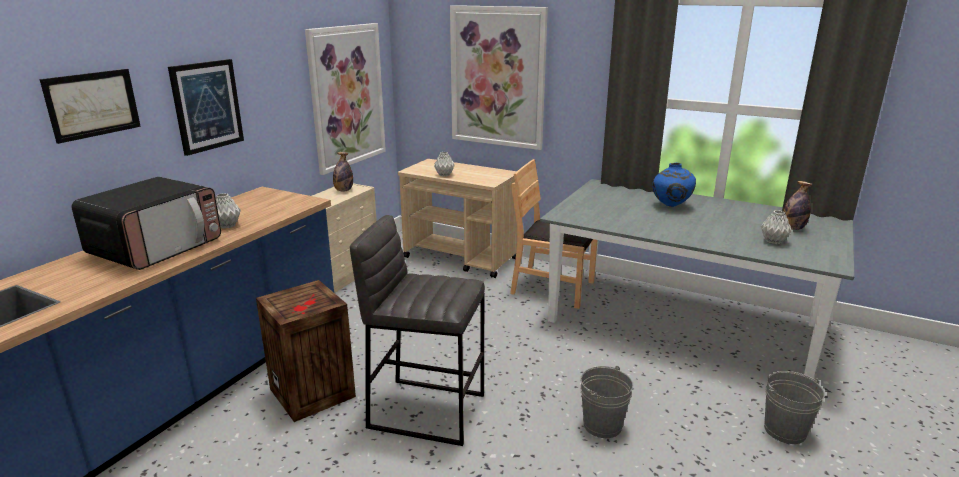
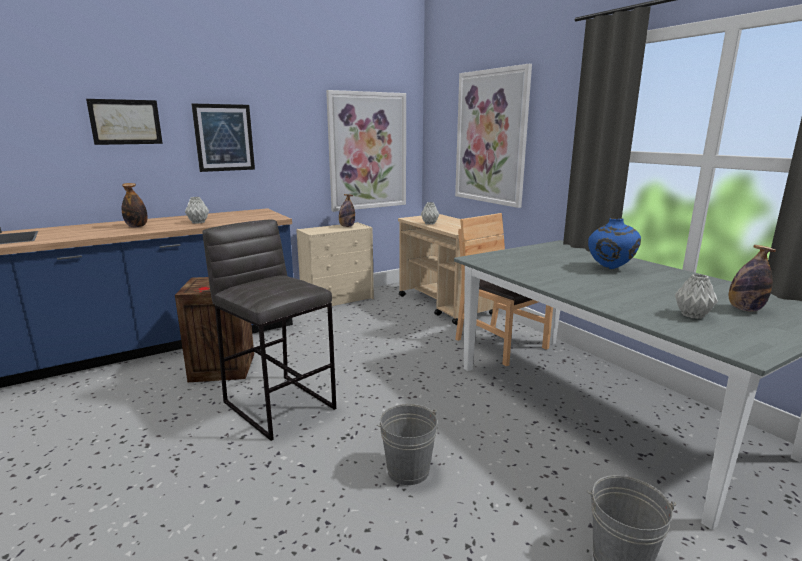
camera: 30 degrees right, 5 degrees down
microwave [71,177,221,270] -> bottle [122,183,148,227]

